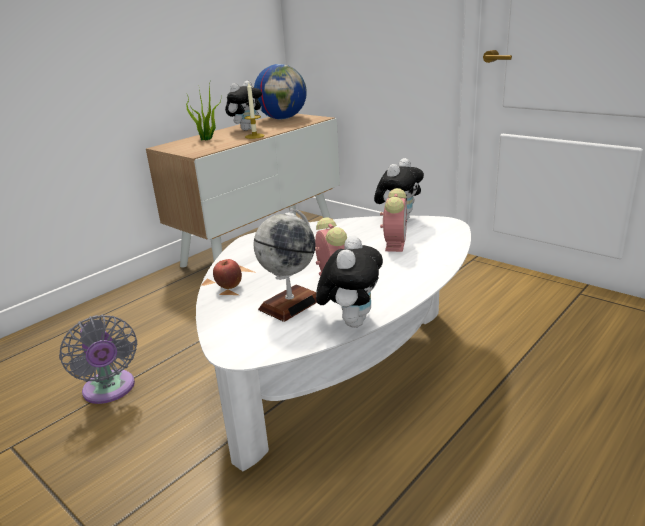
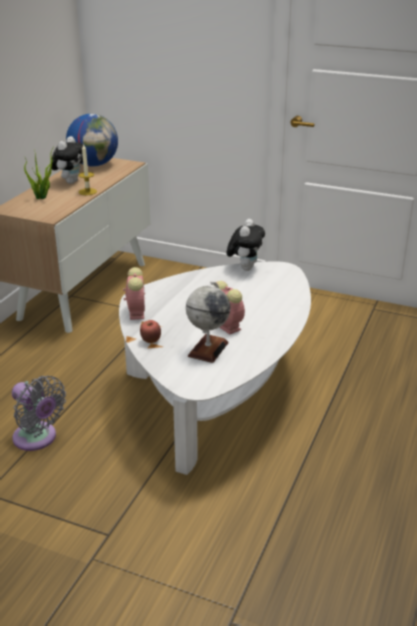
camera: 20 degrees left, 5 degrees up
plush toy [316,235,383,328] -> none
alarm clock [380,188,407,252] -> alarm clock moved to [123,267,145,320]

